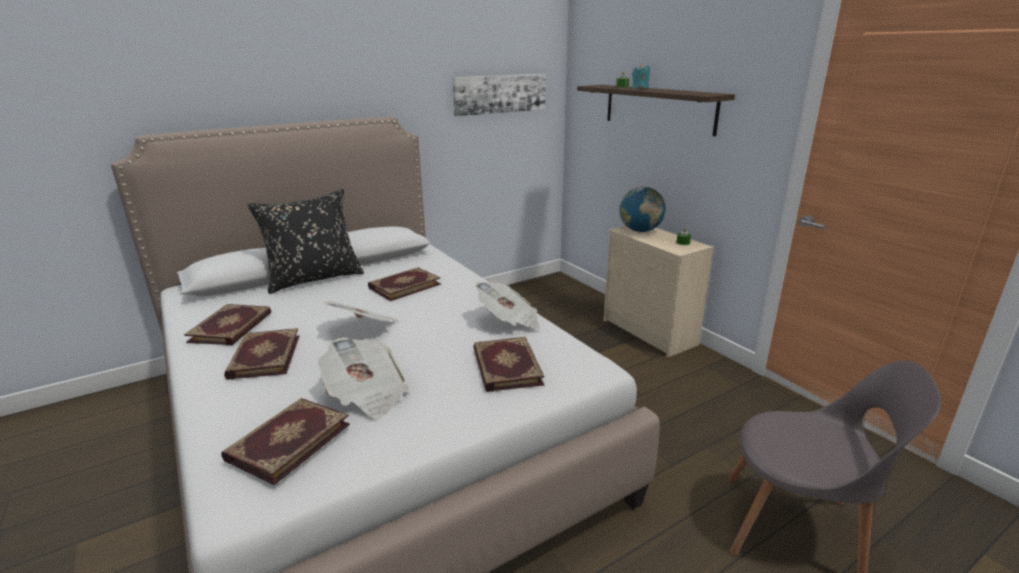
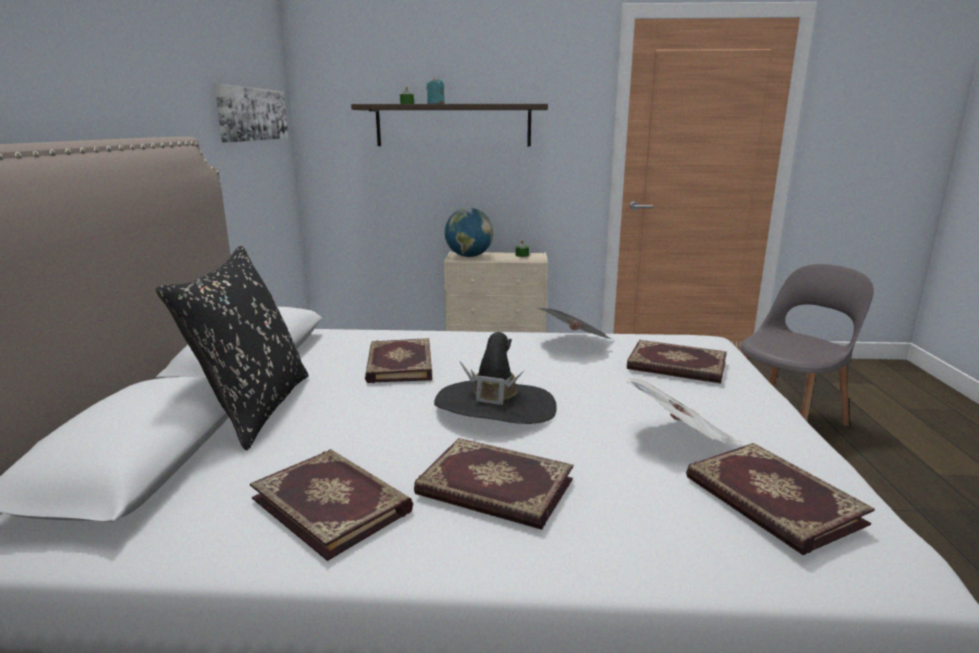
camera: 55 degrees left, 5 degrees down
newspaper [324,302,397,322] -> black hat [434,332,557,424]

